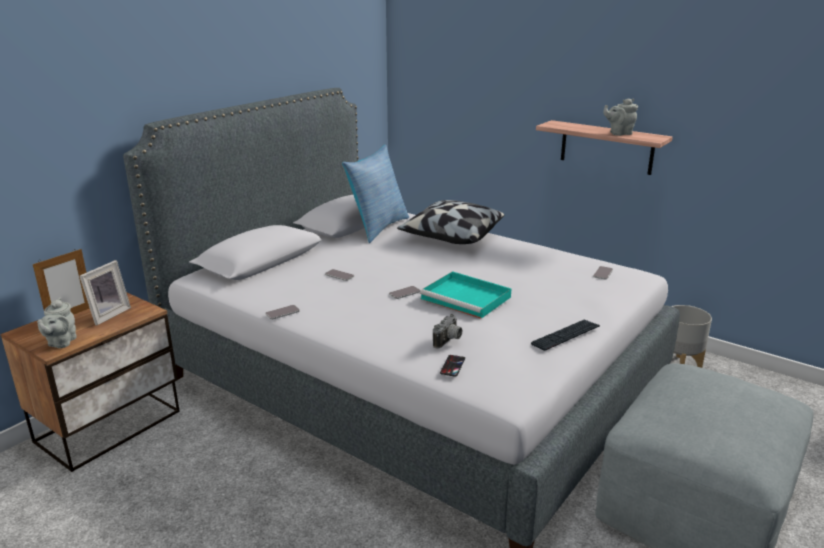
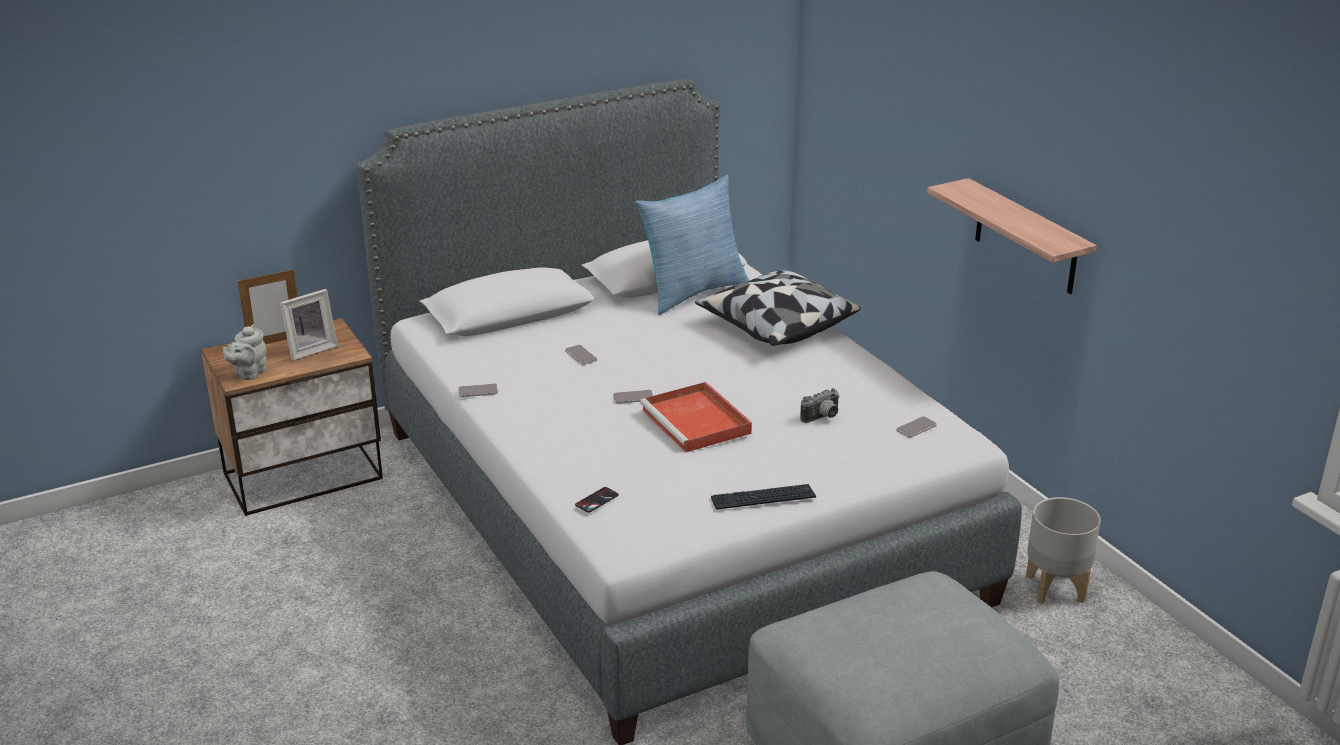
camera: 25 degrees right, 5 degrees up
turquoise tray [420,271,511,319] -> red tray [640,382,752,453]
camera [433,314,462,348] -> camera moved to [800,388,840,423]
grey teapot [603,98,638,136] -> none

